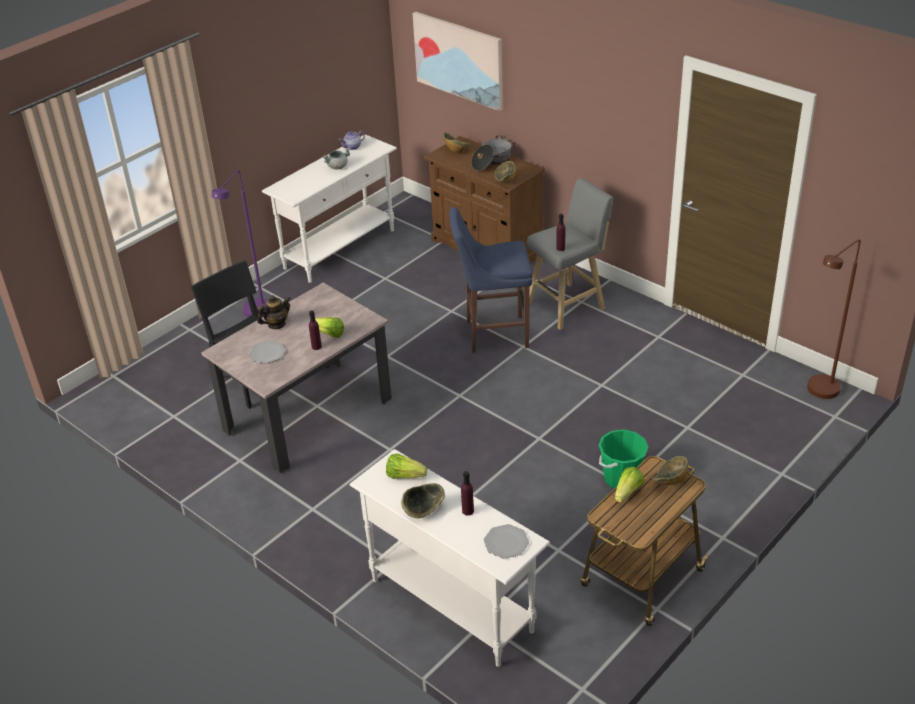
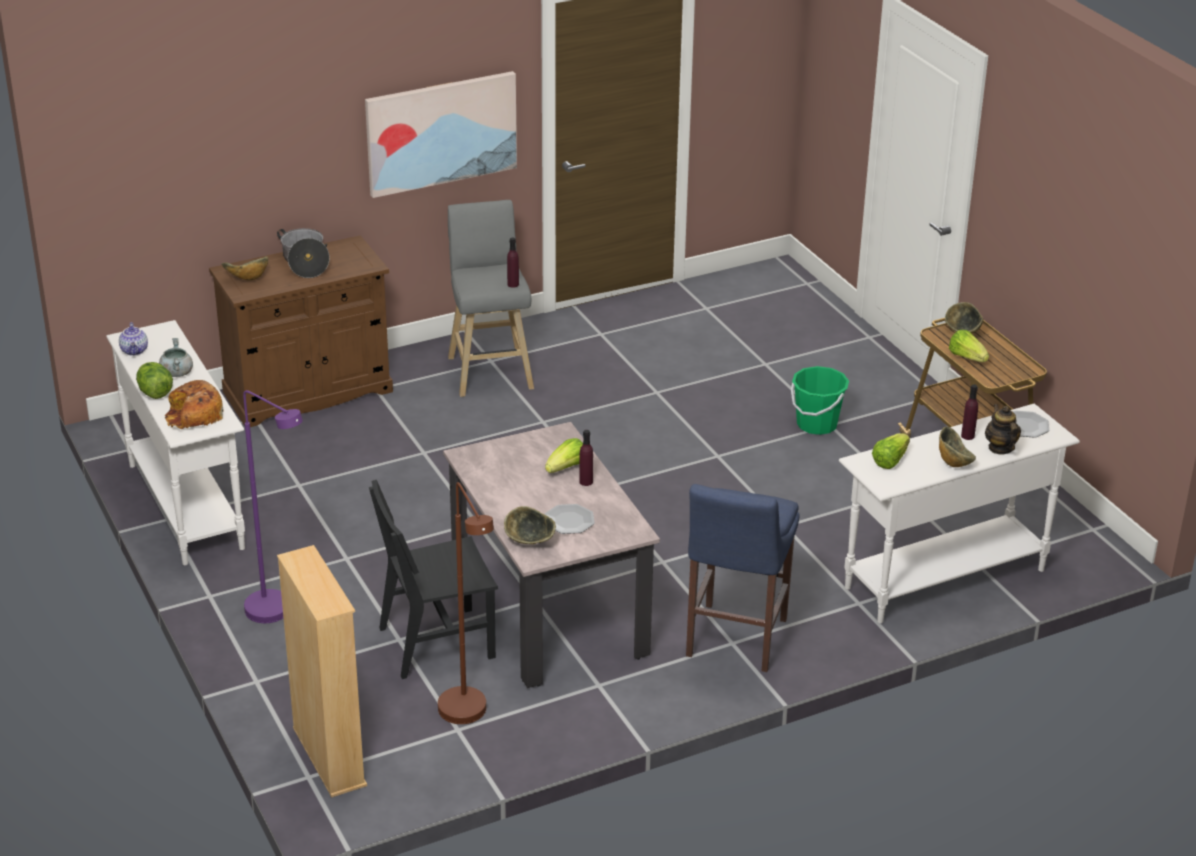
camera: 70 degrees left, 5 degrees down
teapot [257,295,291,329] -> teapot moved to [985,404,1021,454]
picture [412,12,503,111] -> picture moved to [365,71,517,198]
blue stool [449,207,533,353] -> blue stool moved to [686,484,800,672]
bowl [495,161,516,183] -> bowl moved to [504,506,556,544]
brown floor lamp [807,239,861,399] -> brown floor lamp moved to [438,482,494,724]
none -> lettuce [136,362,173,399]
none -> bread [165,380,224,429]
none -> beige bookcase [277,545,367,797]

